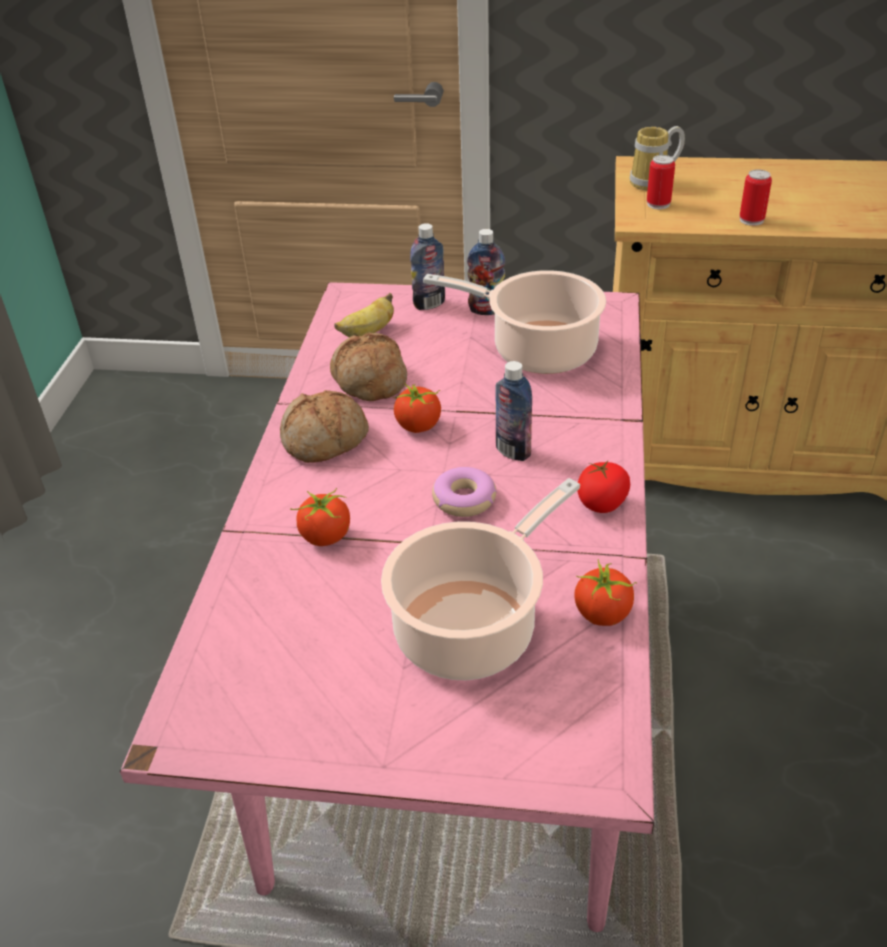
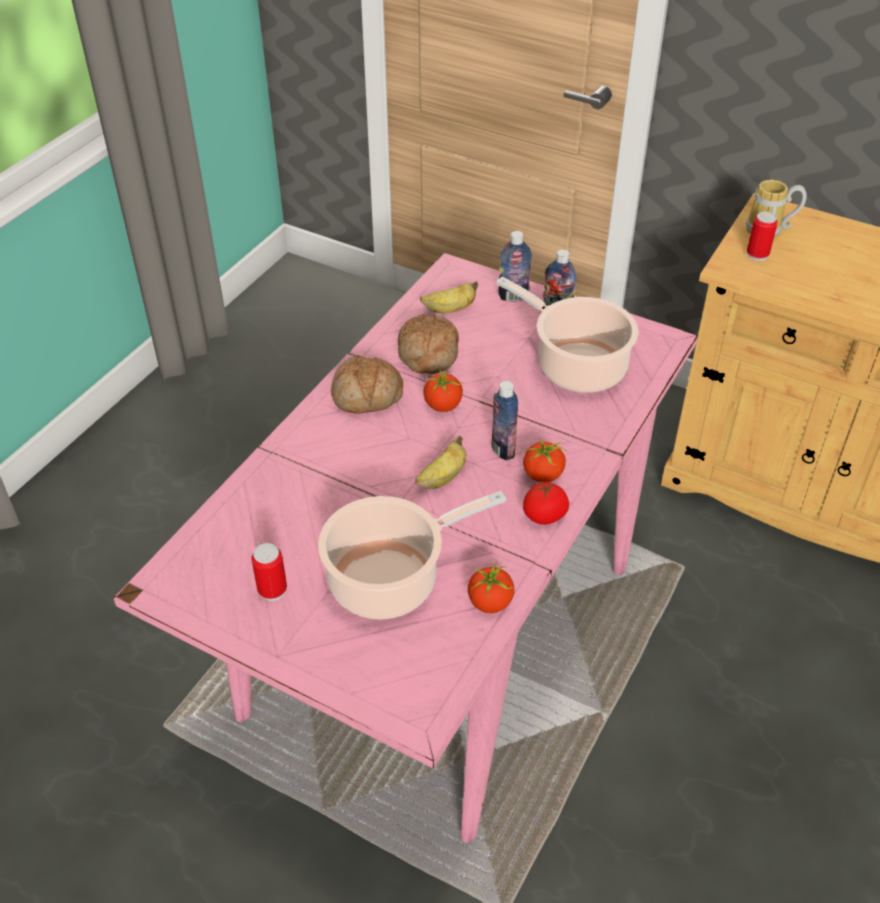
camera: 20 degrees right, 5 degrees up
tomato [291,488,350,546] -> tomato moved to [522,438,567,482]
donut [432,467,497,517] -> banana [415,436,466,489]
can [740,169,772,226] -> can moved to [251,543,287,601]

